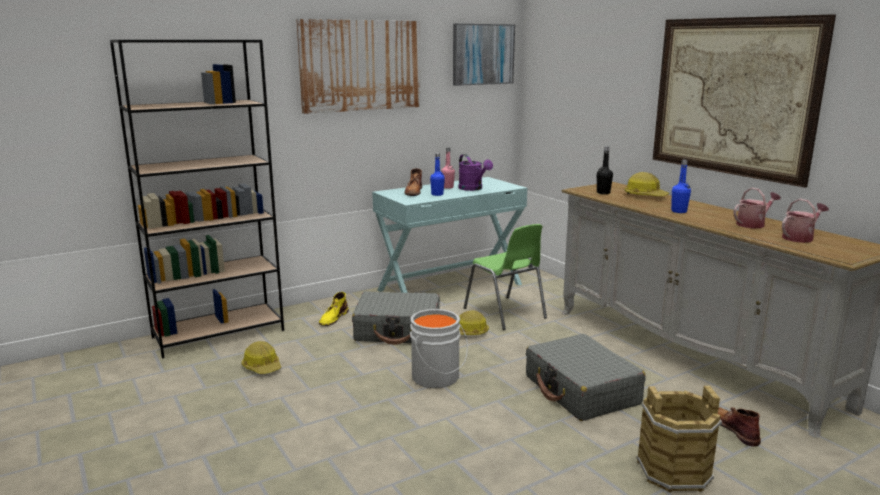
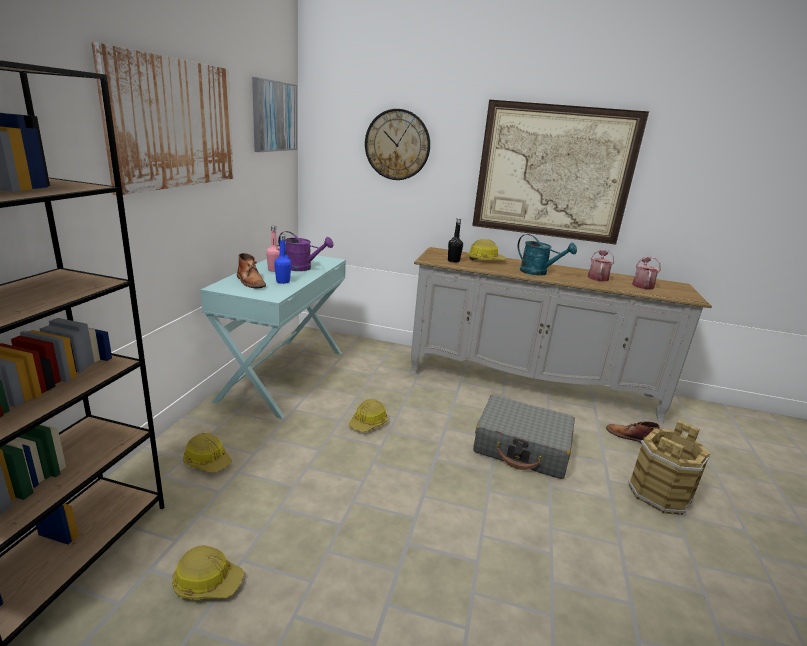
camera: 45 degrees left, 5 degrees up
yellow boot [319,292,349,326] -> hard hat [183,433,232,472]
grey suitcase [352,291,440,345] -> none
grey bucket [410,309,468,388] -> none
green chair [464,224,547,330] -> none
blue bottle [671,160,691,213] -> turquoise watering can [517,234,577,276]
none -> wall clock [365,109,430,180]

